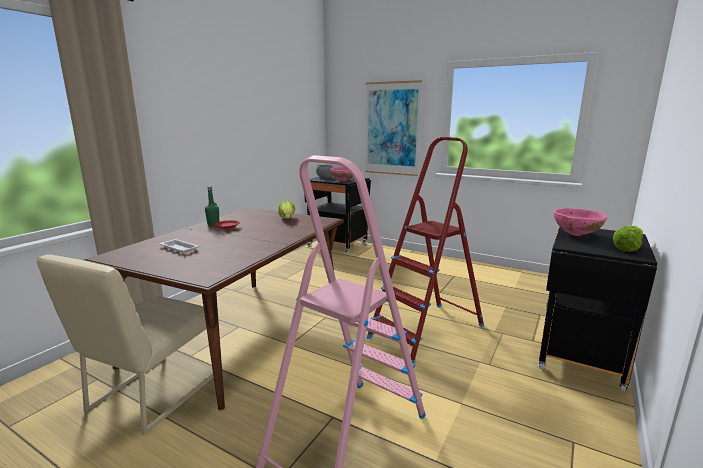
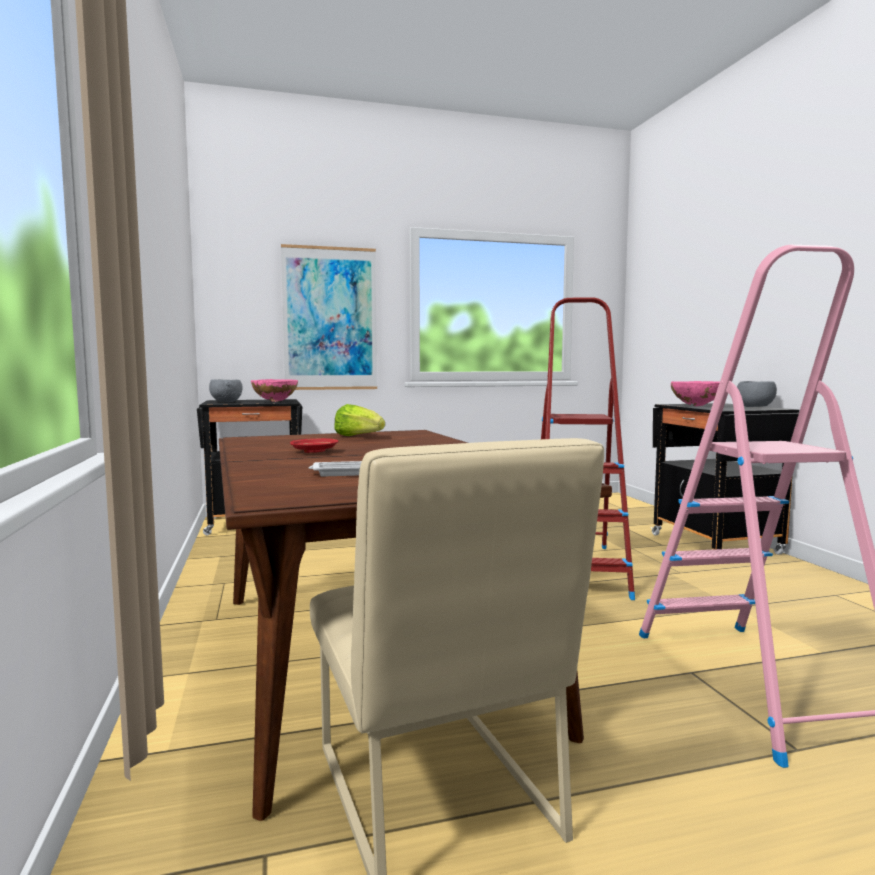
camera: 45 degrees left, 10 degrees down
green bottle [205,186,219,226] -> none
lettuce [613,226,643,252] -> grey bowl [737,381,777,407]

